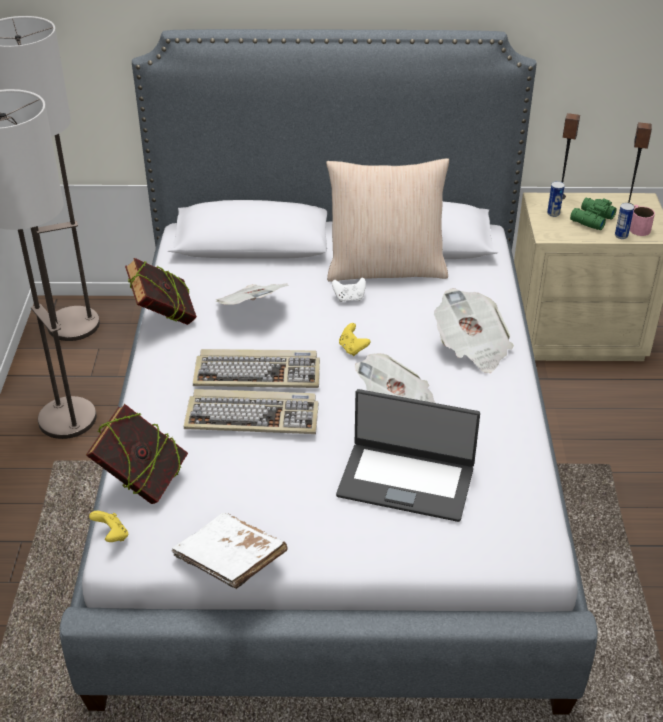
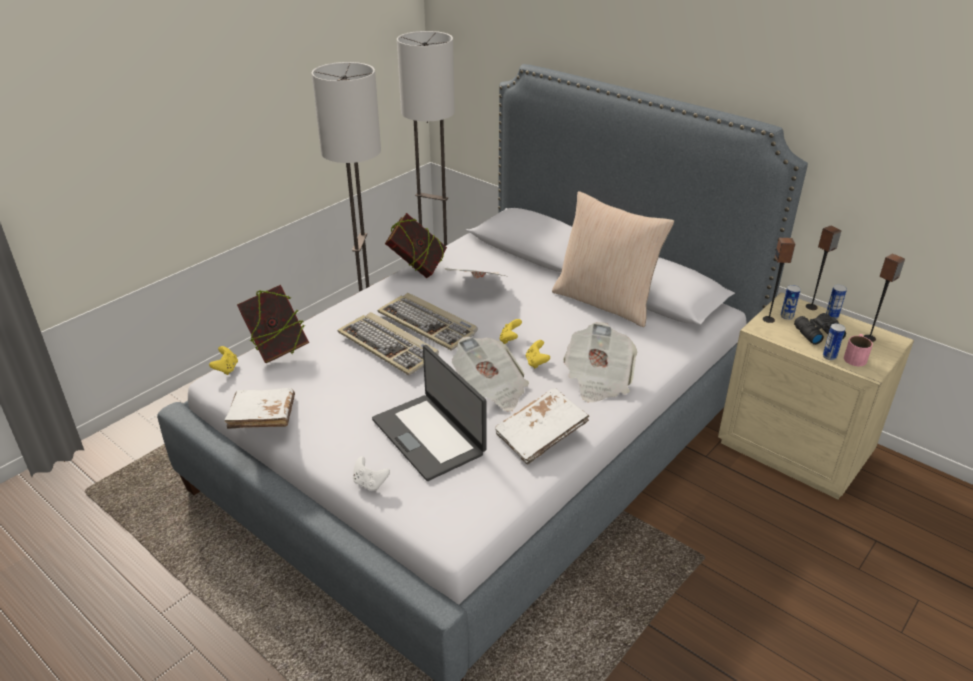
camera: 40 degrees right, 5 degrees down
white game controller [332,278,366,302] -> white game controller moved to [353,456,390,491]
green binoculars [570,198,616,230] -> black binoculars [794,313,846,345]
none -> white book [495,388,589,465]
none -> yellow game controller [526,340,550,369]
none -> speaker [763,238,795,323]
none -> can [826,285,847,319]

